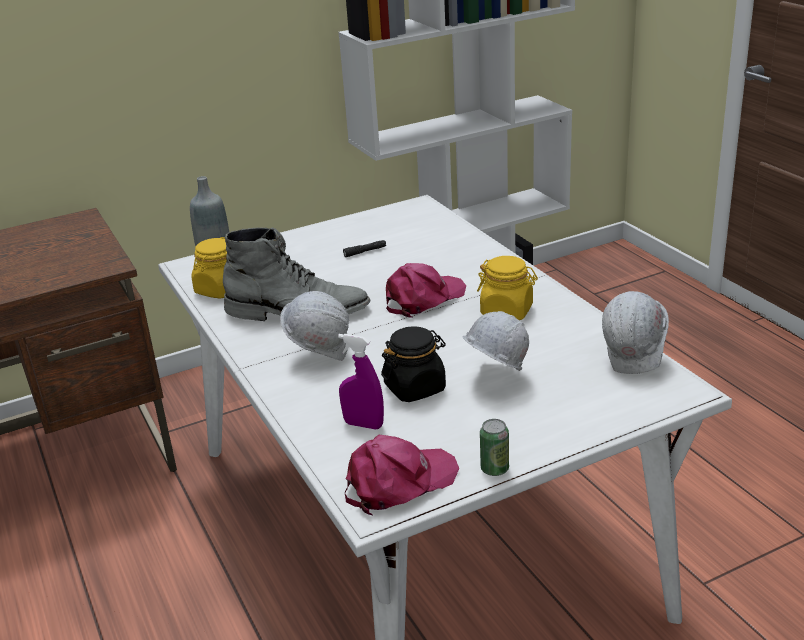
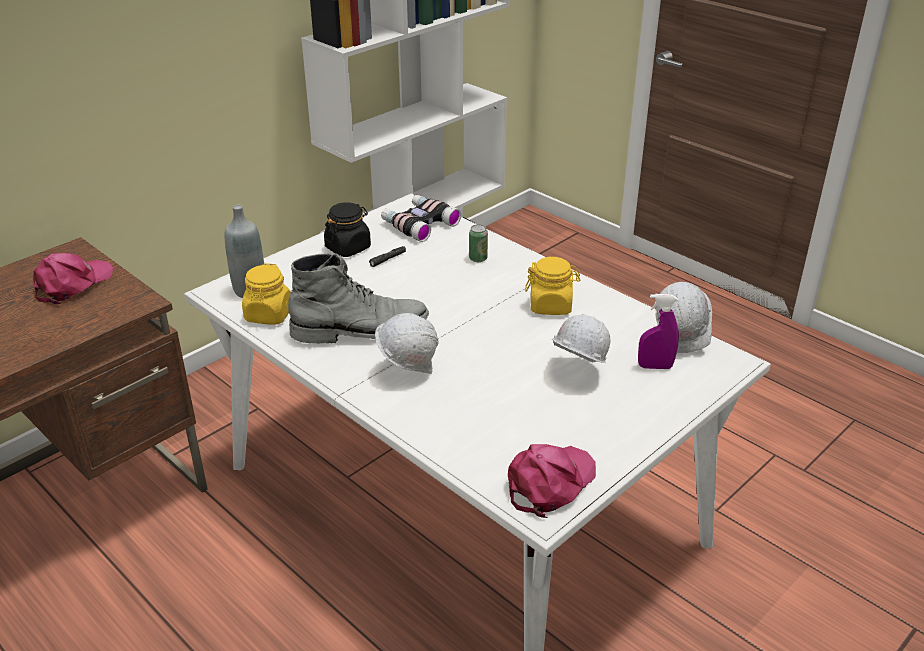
camera: 20 degrees left, 5 degrees up
purple spray bottle [338,334,384,429] -> purple spray bottle moved to [638,294,679,369]
black jar [381,326,446,402] -> black jar moved to [324,202,371,257]
pink cap [386,263,466,318] -> pink cap moved to [33,253,113,304]
can [480,419,509,476] -> can moved to [469,224,488,262]
none -> binoculars [381,195,462,242]

